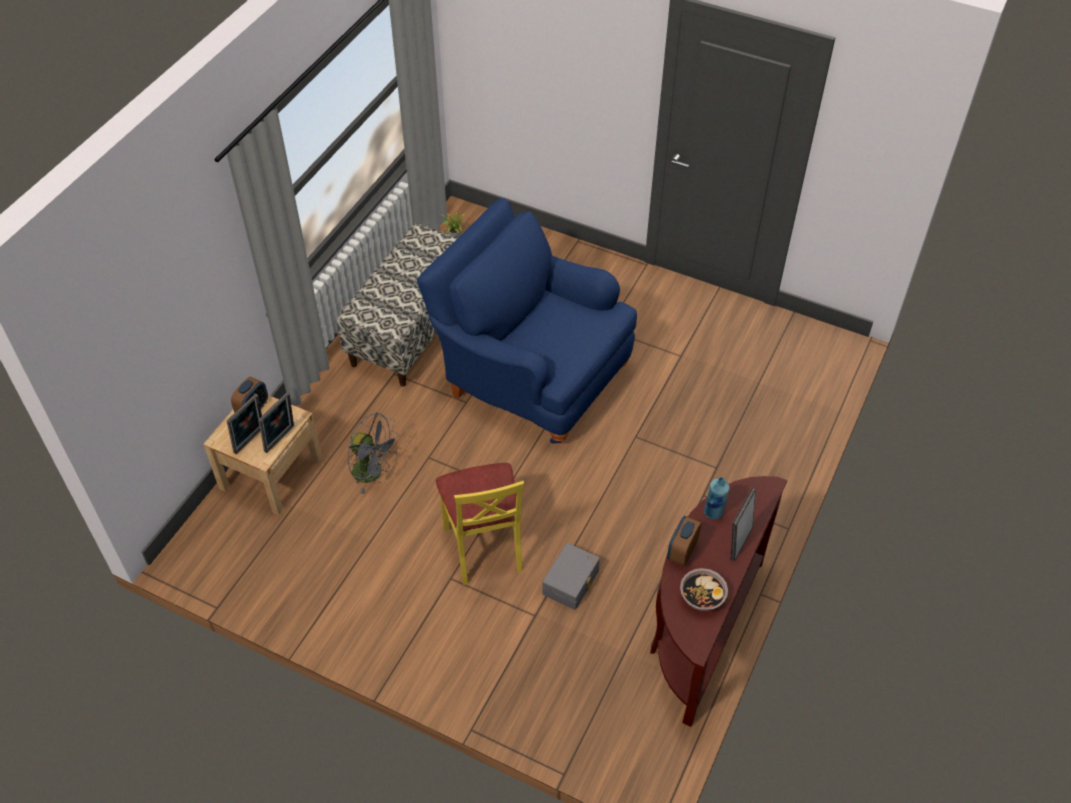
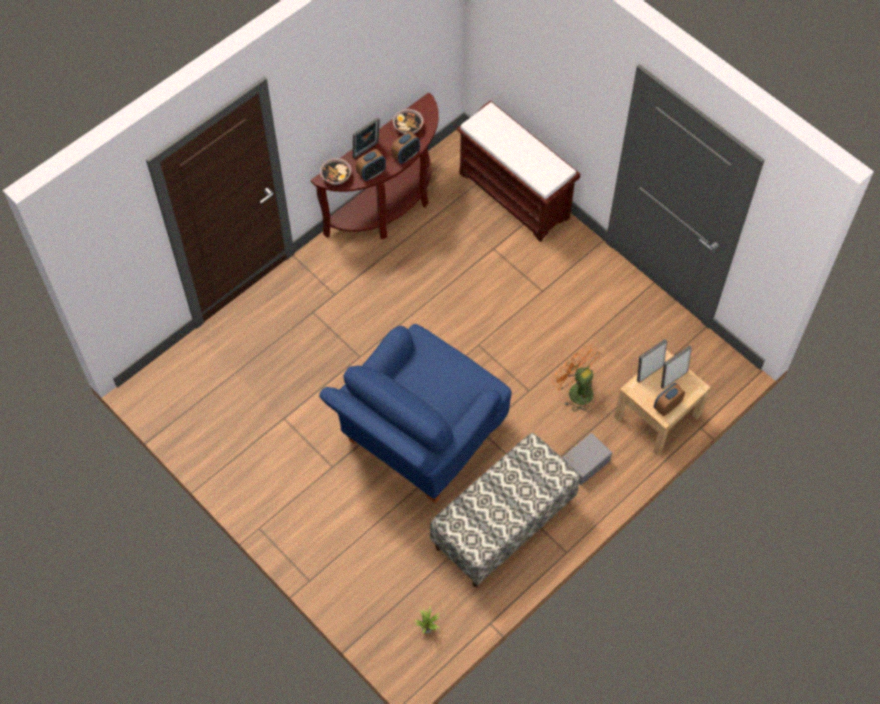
camera: 160 degrees left, 10 degrees up
grey fan [348,413,400,494] -> orange fan [552,345,600,412]
blue armchair [417,198,637,444] -> blue armchair turned 75 degrees clockwise [319,324,511,504]
yellow chair [436,463,524,585] -> none
grey storage box [542,543,600,610] -> grey storage box moved to [562,433,612,485]
blue bottle [704,477,730,520] -> alarm clock [356,149,386,181]
none -> bowl [320,158,351,185]
none -> brown bench [456,100,580,242]

